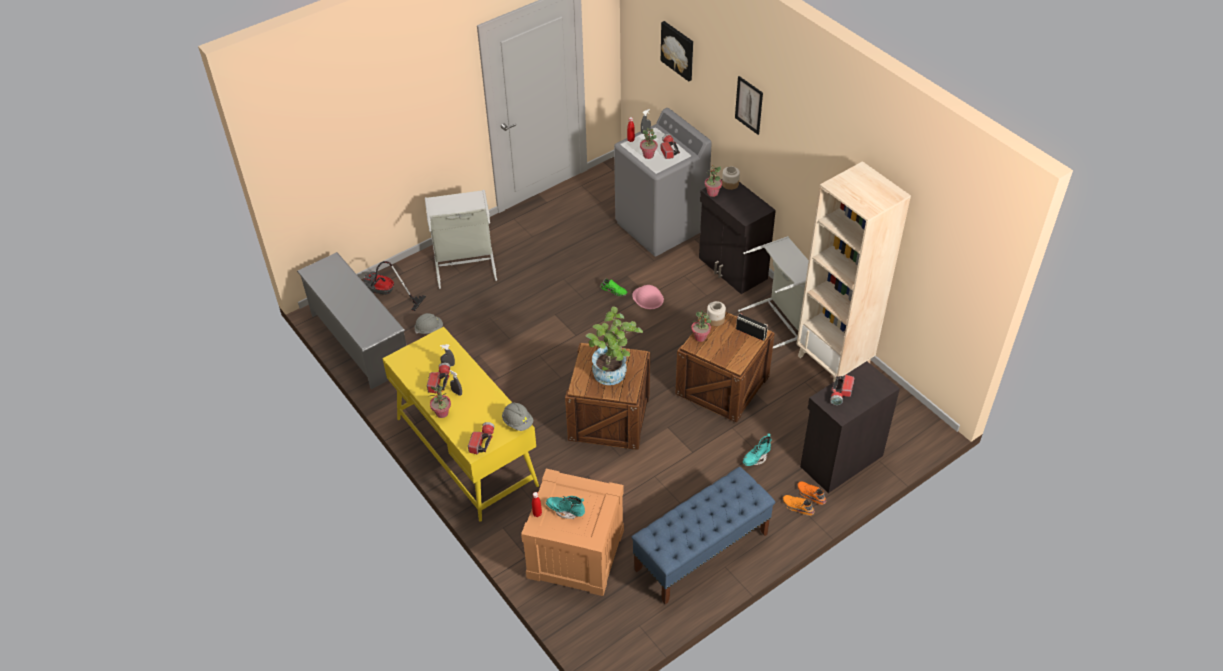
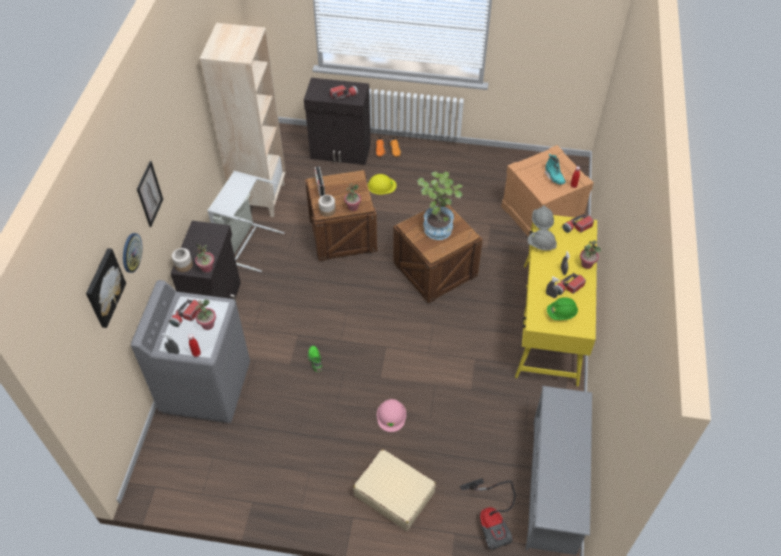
camera: 135 degrees left, 5 degrees up
grey hard hat [414,313,443,334] -> grey hard hat moved to [527,229,557,250]
grey laundry basket [425,190,497,289] -> beige suitcase [353,449,436,531]
blue bench [631,467,775,604] -> none
pink hard hat [632,285,664,309] -> pink hard hat moved to [377,399,406,432]
turquoise boot [743,434,772,466] -> yellow hard hat [368,174,397,195]
none -> wall clock [123,233,142,273]
none -> green hard hat [547,297,578,320]

